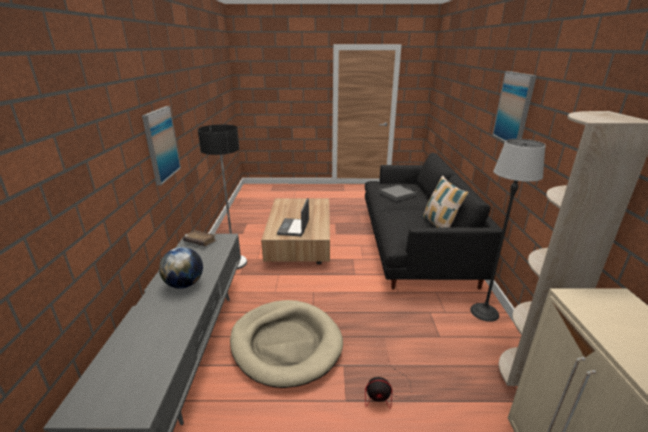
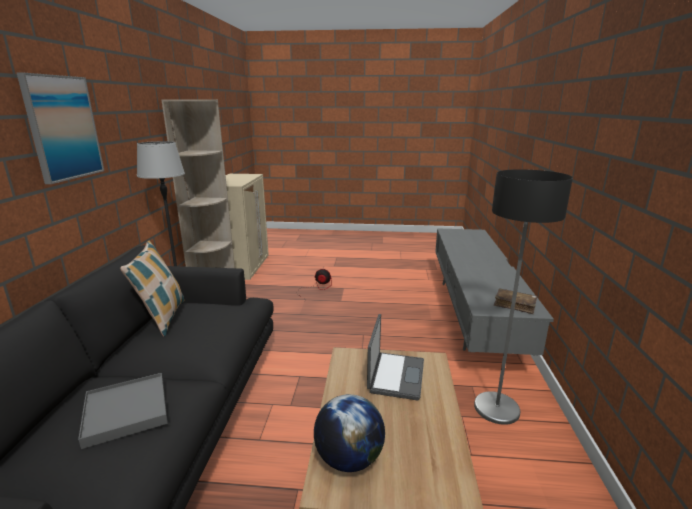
camera: 175 degrees left, 5 degrees down
picture [142,106,181,185] -> none
globe [159,247,203,288] -> globe moved to [314,394,385,472]
beige dog bed [230,300,343,388] -> none

